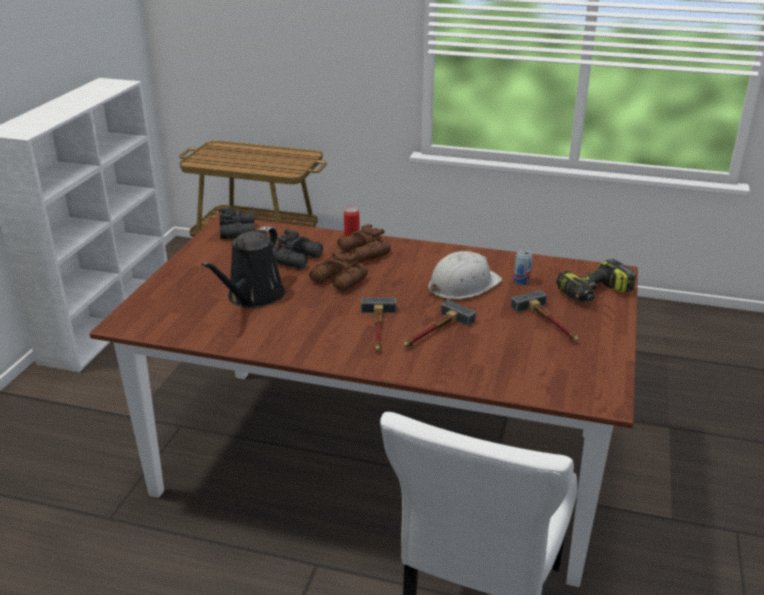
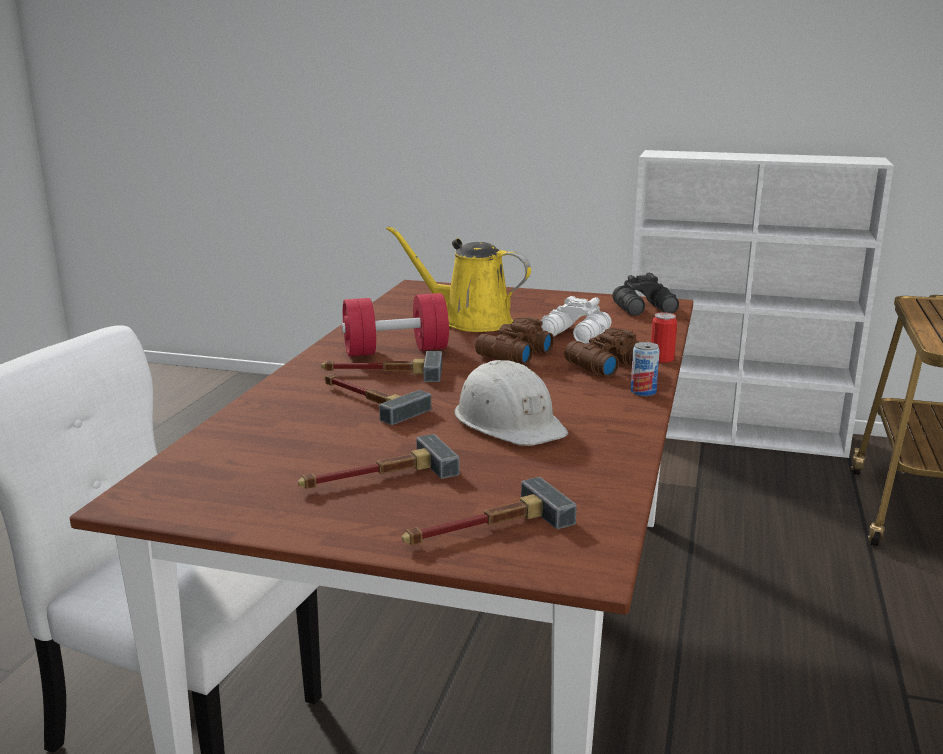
camera: 90 degrees right, 10 degrees down
black watering can [201,226,285,308] -> yellow watering can [386,226,531,332]
black binoculars [273,229,323,269] -> white binoculars [541,296,612,344]
can [514,250,533,285] -> can moved to [631,342,660,396]
power drill [556,259,636,302] -> hammer [402,477,577,545]
none -> red dumbbell [341,293,449,357]

